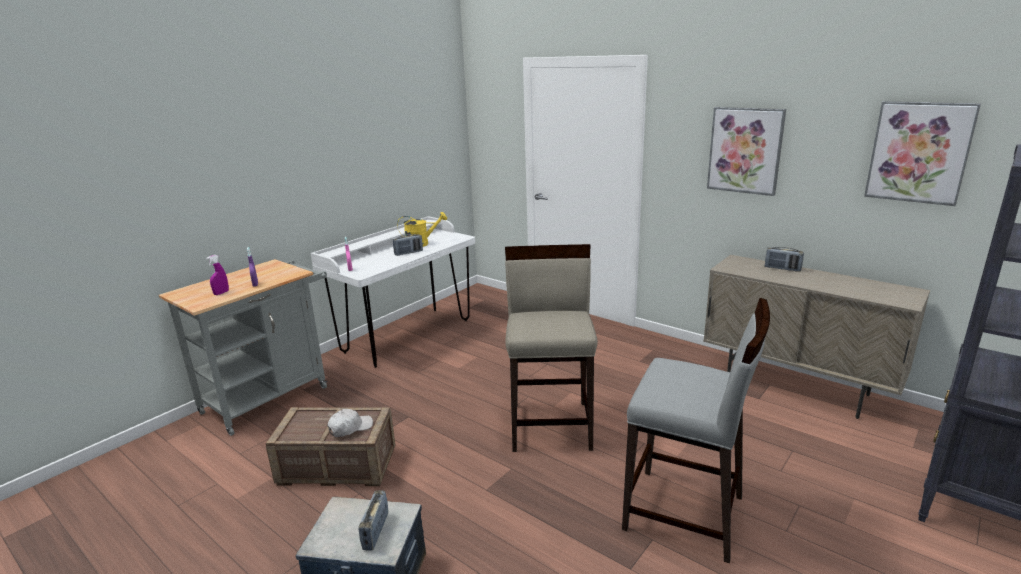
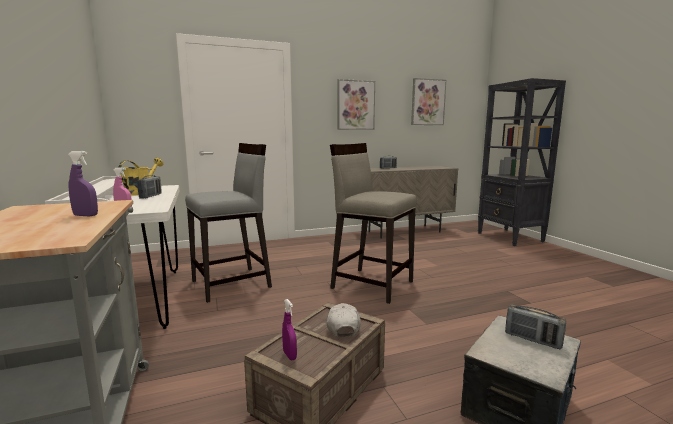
camera: 60 degrees left, 10 degrees down
purple spray bottle [206,255,229,295] -> purple spray bottle moved to [282,299,297,360]
grey stool [622,298,770,563] -> grey stool moved to [185,143,272,303]

